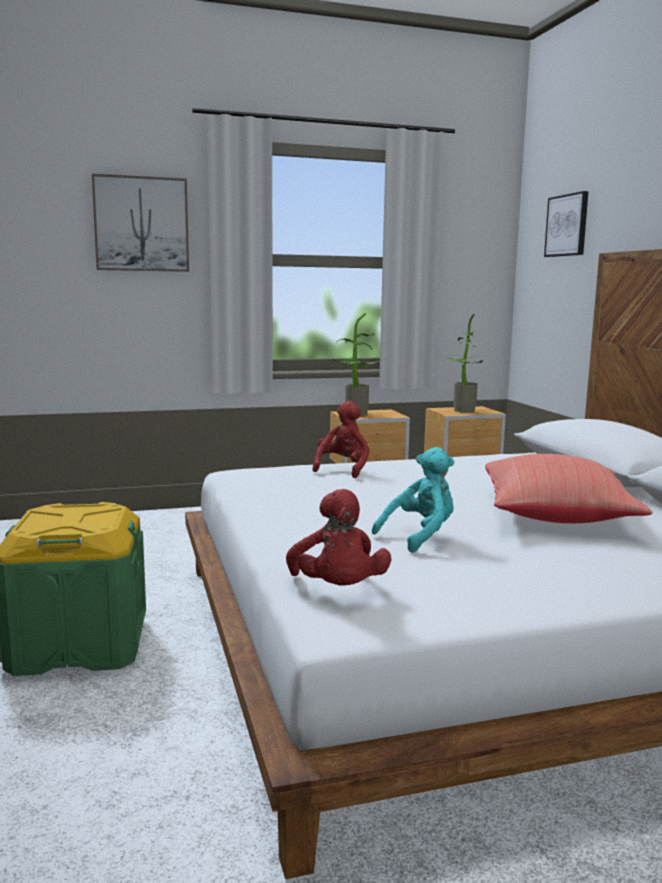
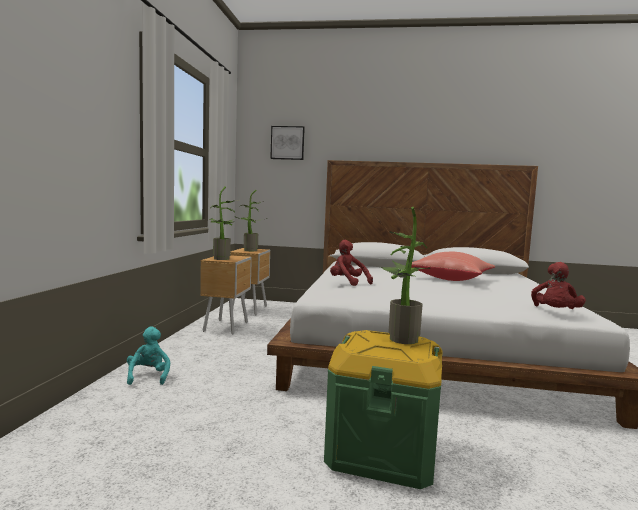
camera: 65 degrees left, 5 degrees down
picture [92,174,189,272] -> none
red plush toy [286,489,391,586] -> red plush toy turned 105 degrees clockwise [531,262,586,309]
turquoise plush toy [372,447,454,553] -> turquoise plush toy moved to [127,327,170,385]
none -> potted plant [381,207,430,344]

